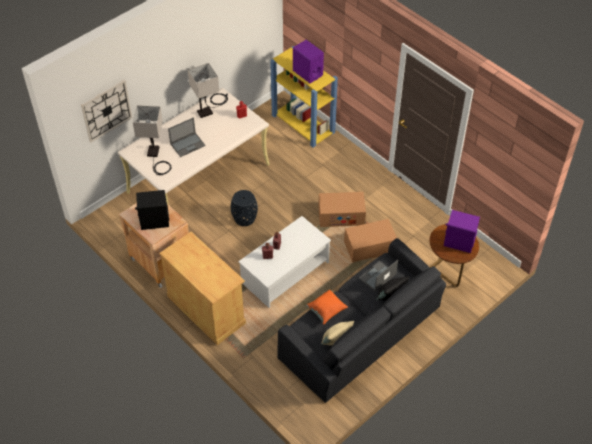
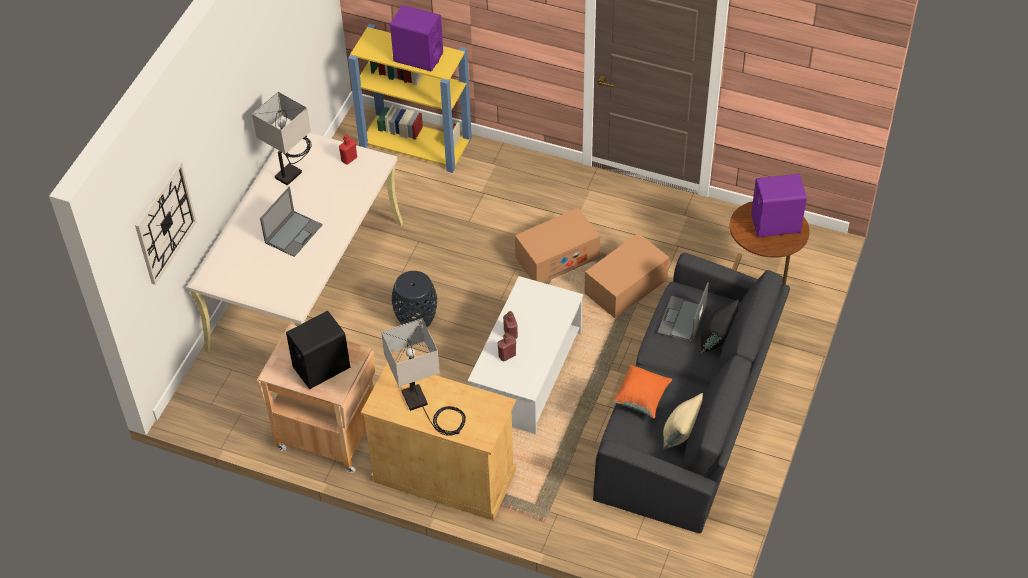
camera: 25 degrees left, 0 degrees up
table lamp [133,105,172,175] -> table lamp moved to [381,318,466,436]

